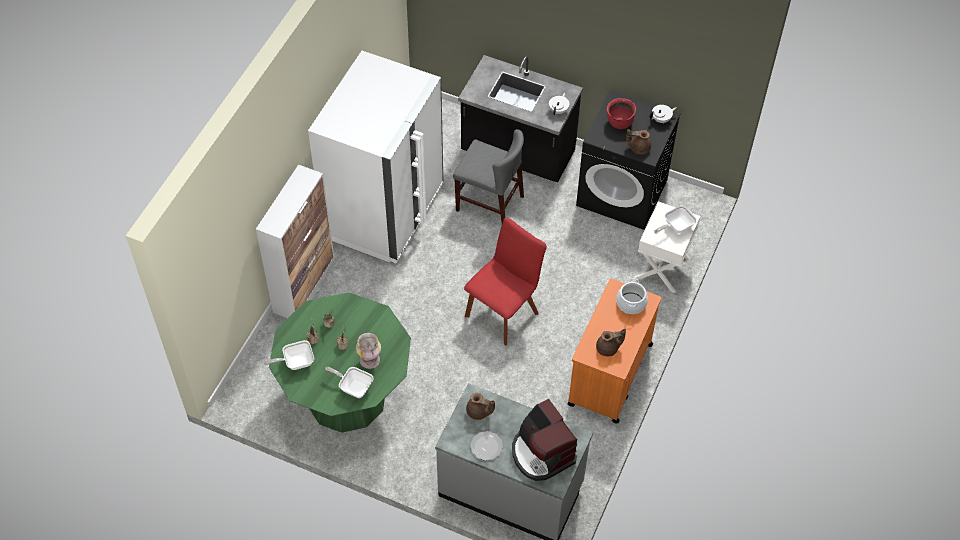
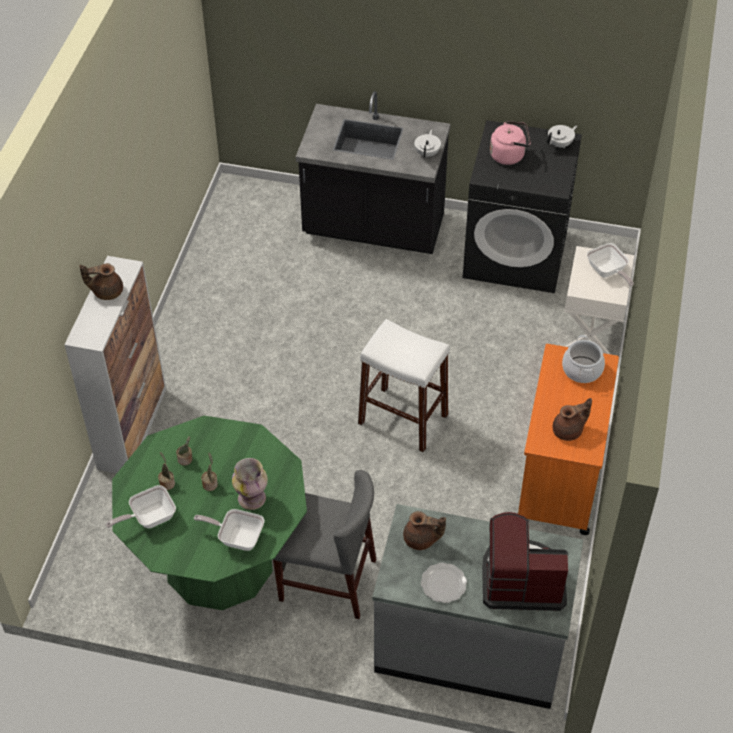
camera: 10 degrees left, 5 degrees down
white fridge [308,51,443,263] -> none
grey chair [453,129,524,224] -> grey chair moved to [273,470,376,619]
red chair [464,218,547,345] -> white stool [358,319,450,452]
coffee machine [512,399,577,481] -> coffee machine turned 135 degrees clockwise [482,512,568,611]
red cooking pot [607,98,636,129] -> pink kettle [490,121,531,165]
brown teapot [626,129,651,155] -> brown teapot moved to [79,263,123,300]
frying pan [654,205,697,234] -> frying pan turned 75 degrees counterclockwise [587,243,634,286]

